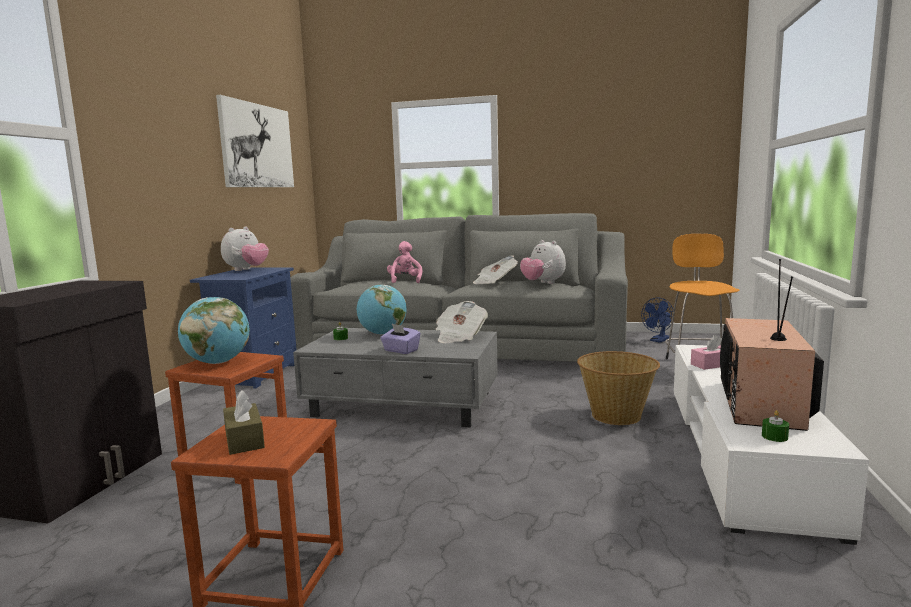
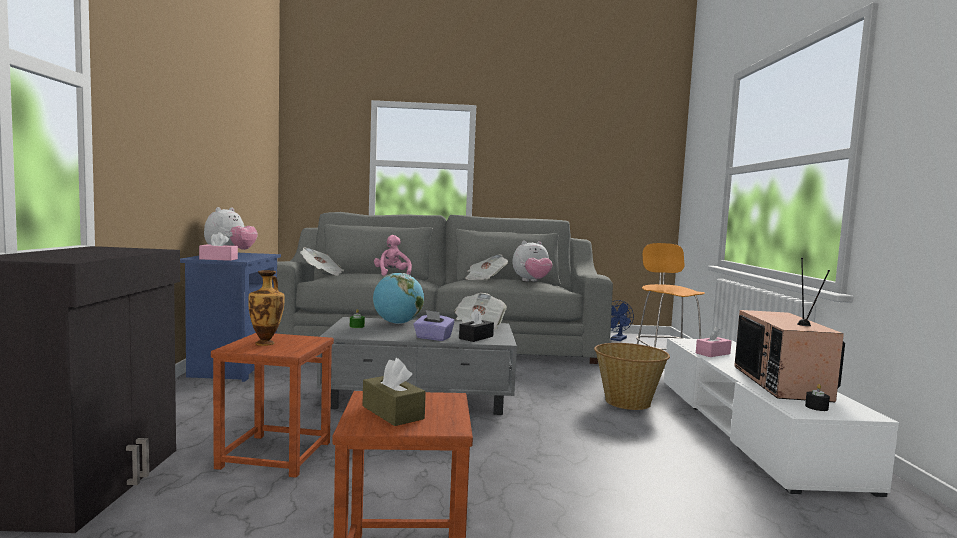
camera: 15 degrees left, 5 degrees down
globe [178,297,250,364] -> vase [249,270,285,346]
picture [216,95,294,187] -> none
plush toy [520,240,566,284] -> plush toy turned 60 degrees counterclockwise [513,241,553,281]
green candle [762,410,789,442] -> black candle [805,384,830,411]
none -> pink tissue box [199,232,238,261]
none -> newspaper [300,248,344,276]
none -> black tissue box [459,309,494,342]

